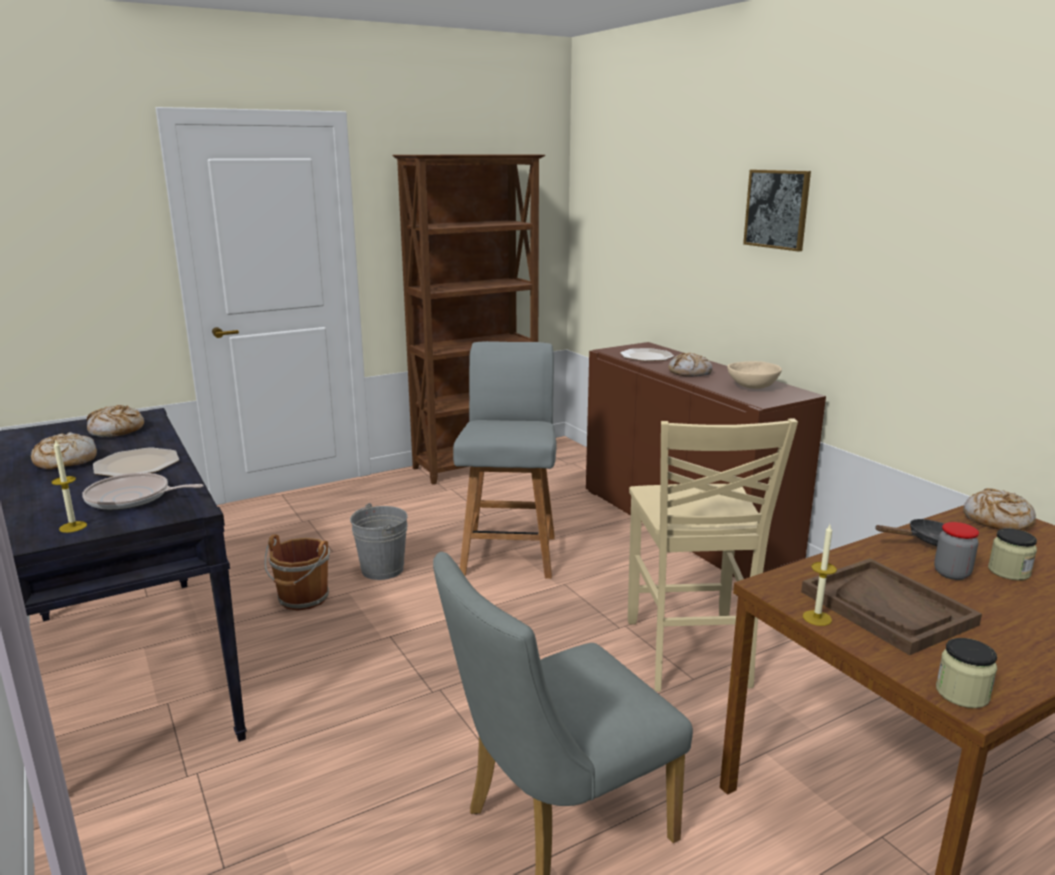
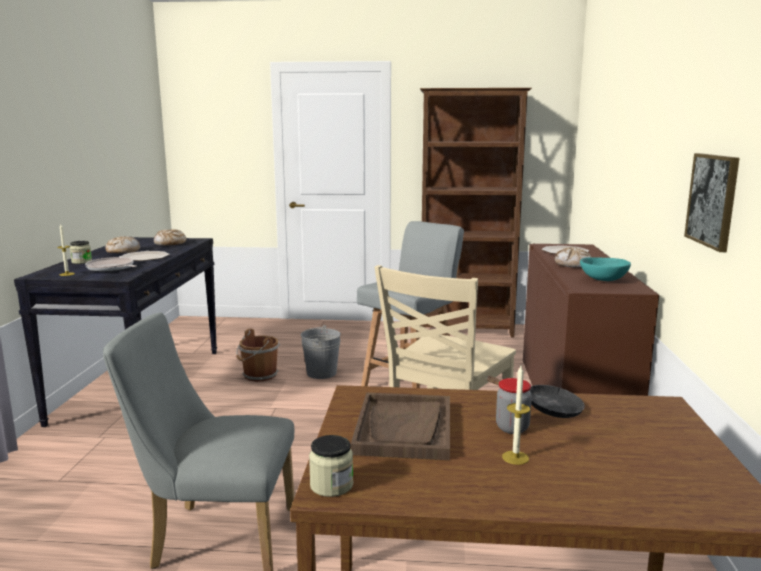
camera: 35 degrees right, 5 degrees down
beige bowl [727,361,782,389] -> turquoise bowl [580,257,631,281]
picture [743,170,811,252] -> picture moved to [684,153,740,252]
candle [803,525,837,626] -> candle moved to [502,366,530,465]
bread [963,488,1036,530] -> none
jar [988,528,1037,580] -> jar moved to [70,241,92,264]

